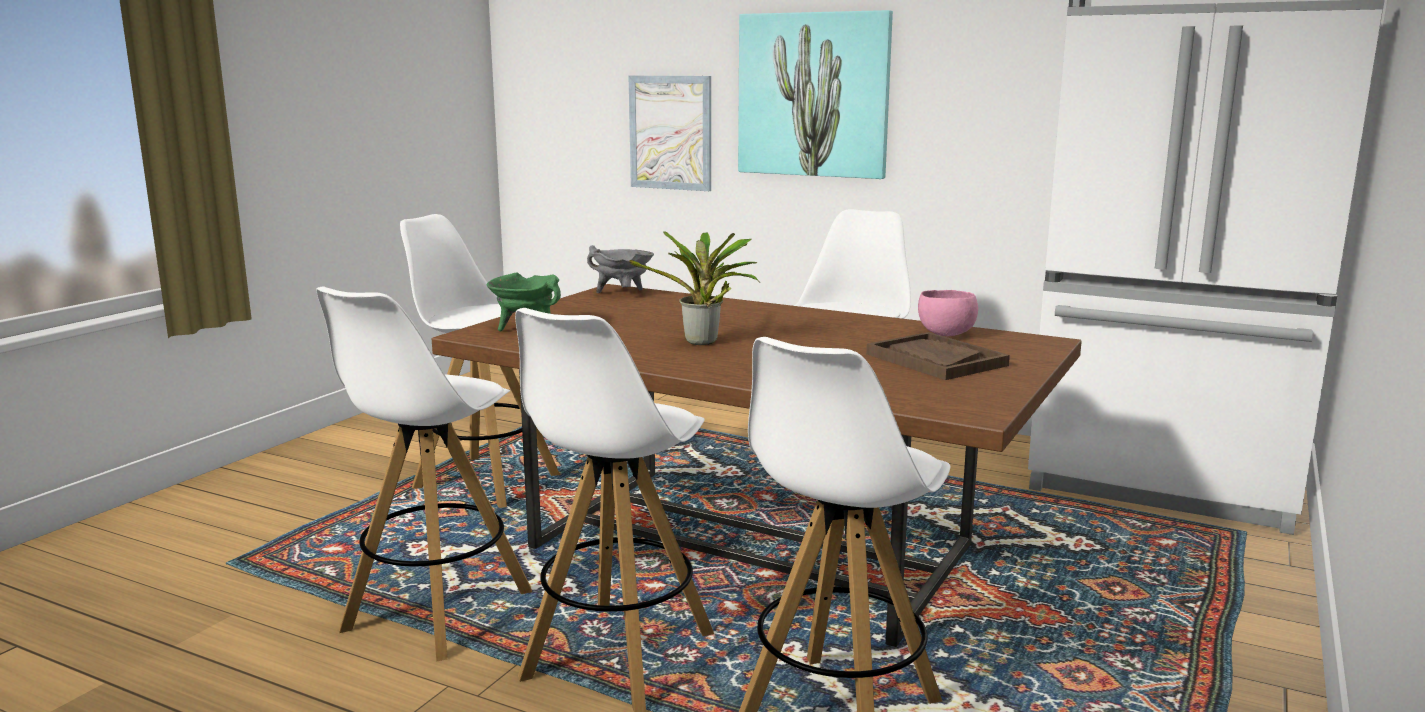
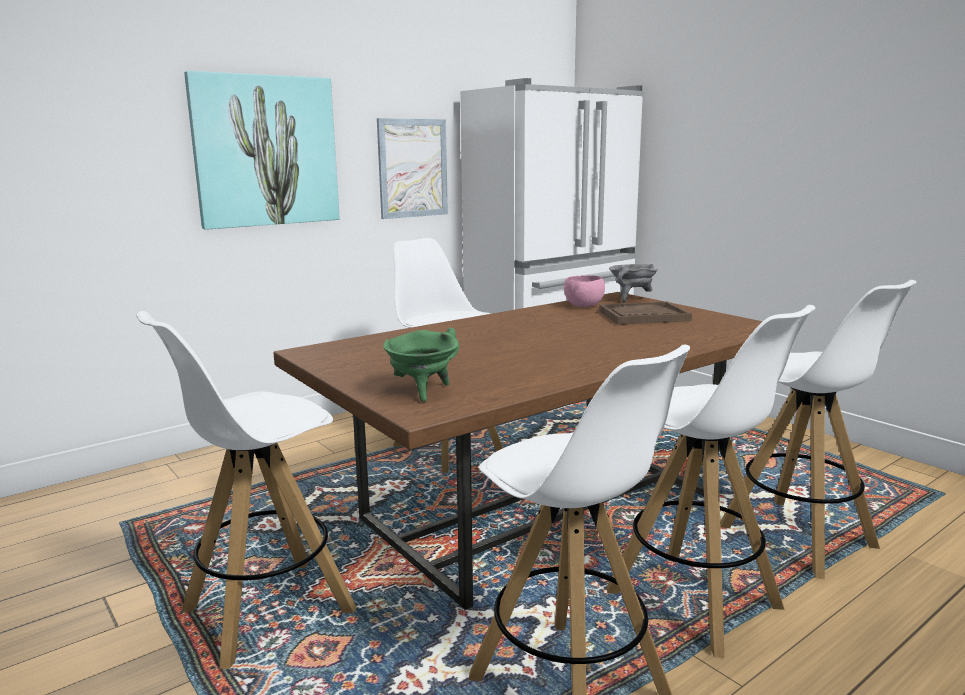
camera: 65 degrees left, 0 degrees up
grey cooking pot [587,245,654,293] -> grey cooking pot moved to [609,264,658,303]
picture [629,76,711,191] -> picture moved to [377,118,448,219]
potted plant [629,231,760,345] -> none

